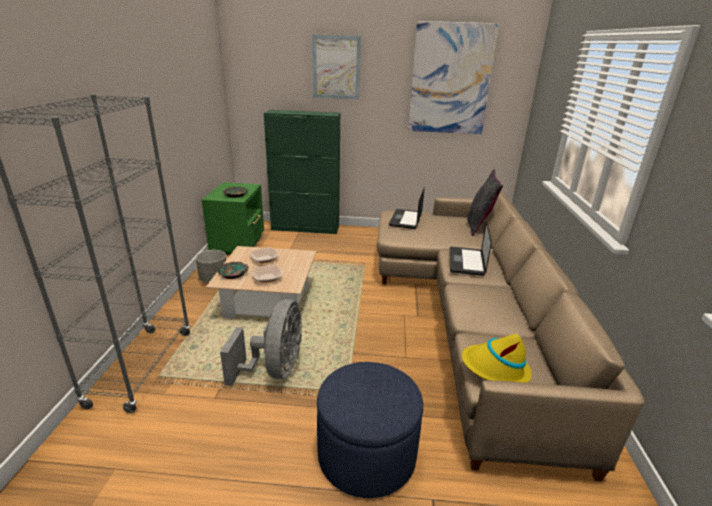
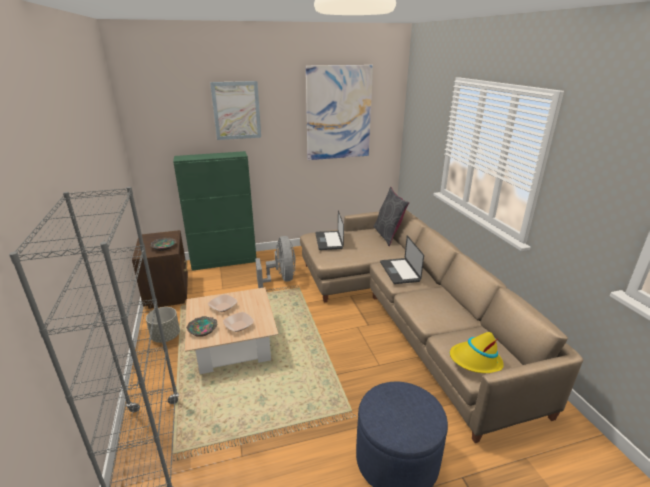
camera: 20 degrees left, 0 degrees up
green nightstand [202,182,264,255] -> brown nightstand [132,230,188,309]
grey fan [220,299,302,386] -> grey fan moved to [255,236,296,288]

